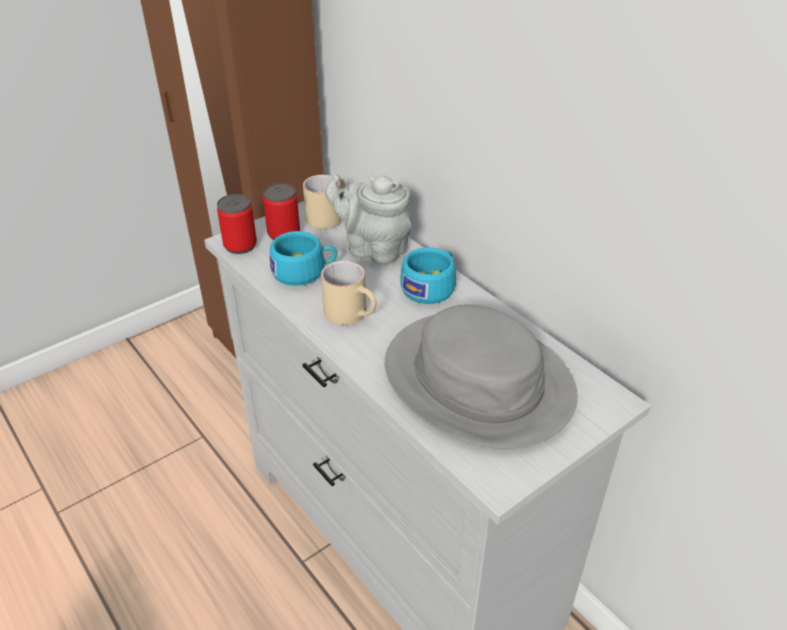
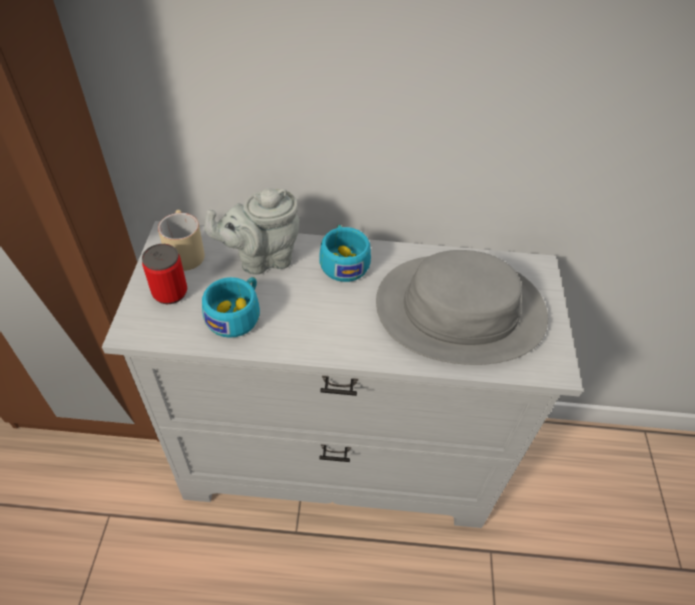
camera: 50 degrees left, 10 degrees up
can [217,194,257,254] -> none
beige mug [321,261,377,325] -> none

